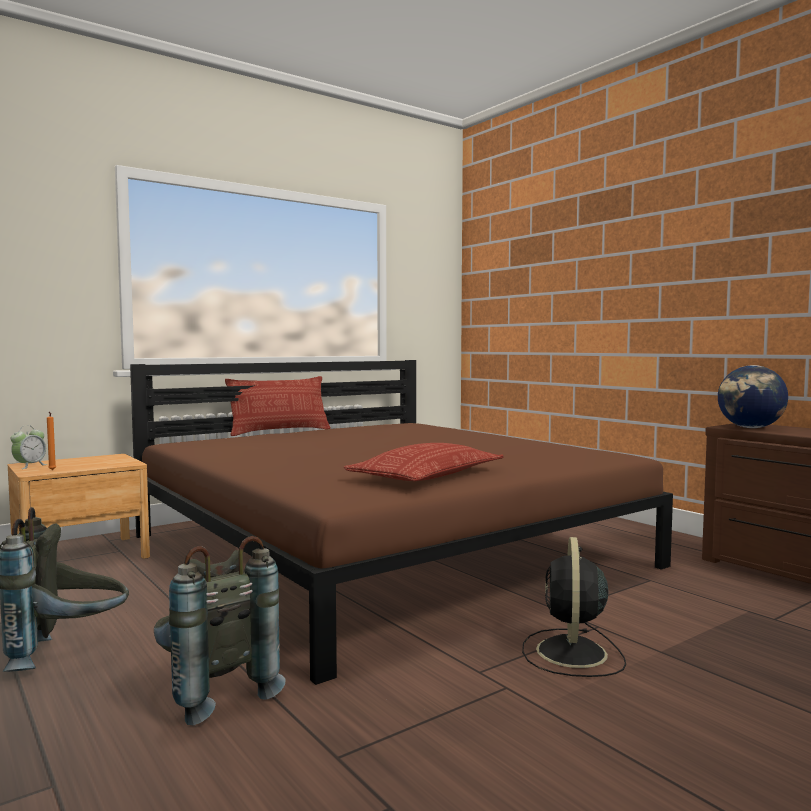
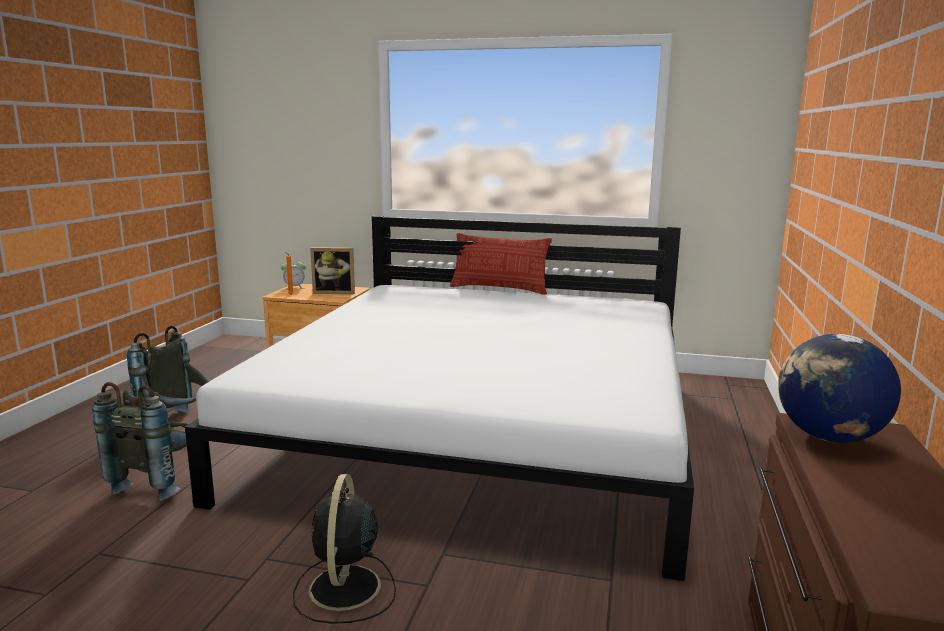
camera: 50 degrees right, 10 degrees up
brown bed [130,360,673,685] -> white bed [185,216,694,581]
pillow [344,443,503,481] -> none
black fan [522,537,626,677] -> black fan turned 60 degrees counterclockwise [293,474,396,624]
none -> picture frame [310,247,355,294]

